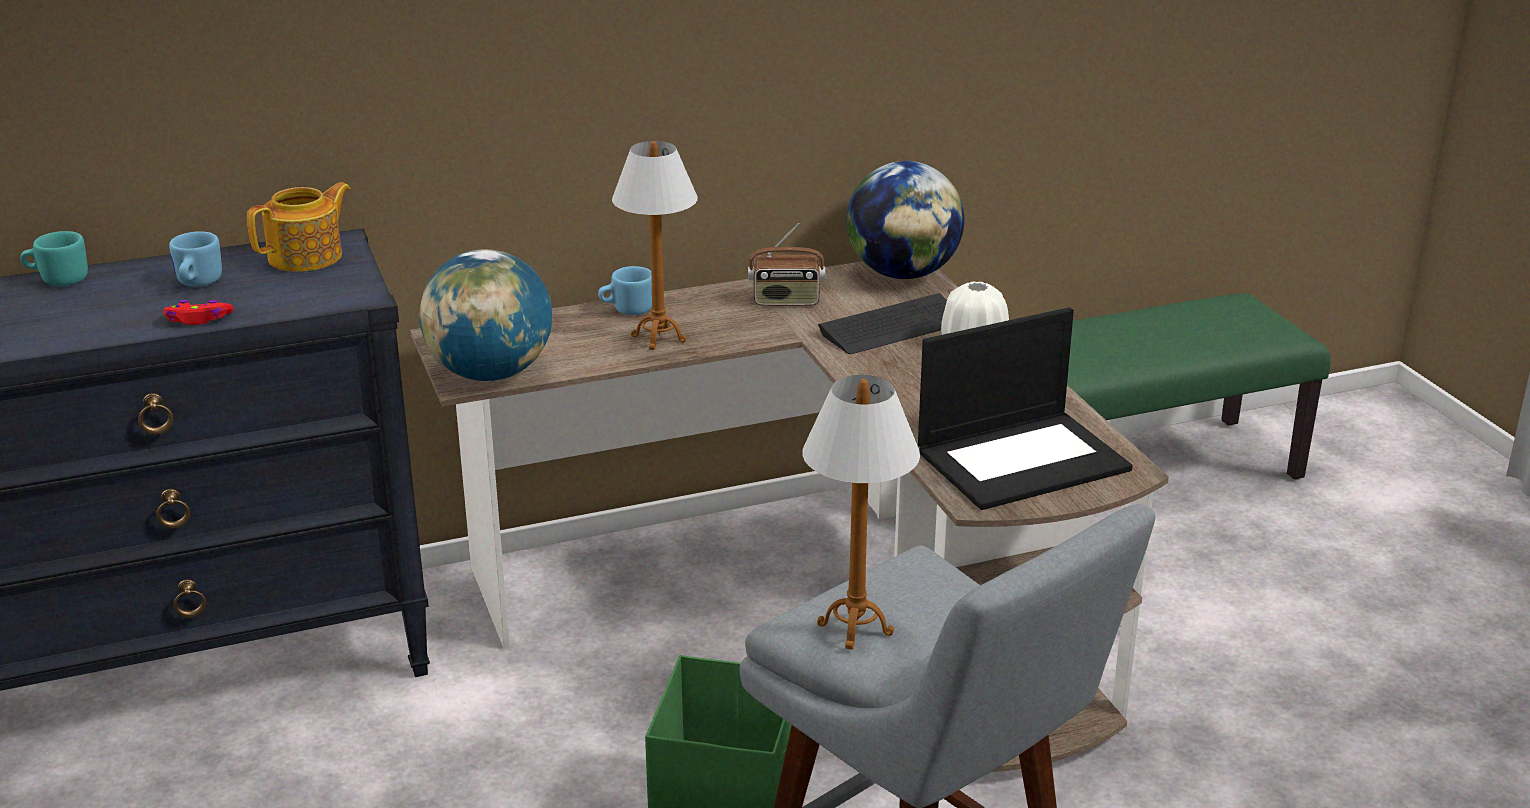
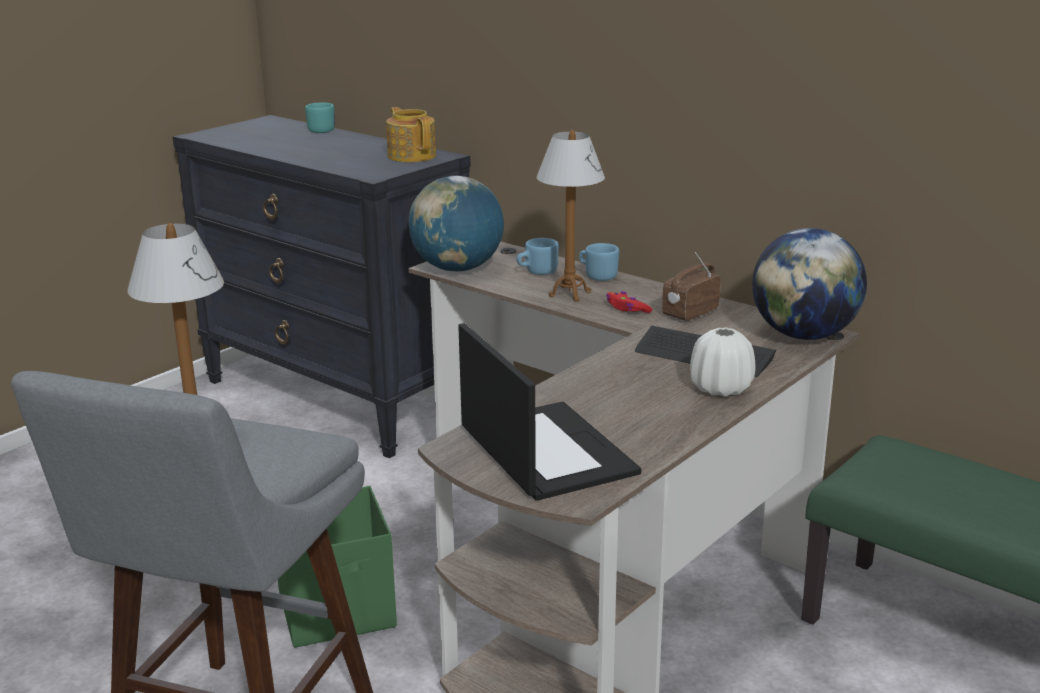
camera: 60 degrees right, 5 degrees down
red game controller [163,300,234,325] -> red game controller moved to [606,291,653,313]
blue mug [169,231,222,287] -> blue mug moved to [516,238,559,275]
teapot [247,182,351,272] -> teapot turned 135 degrees counterclockwise [386,107,436,162]
radio [748,223,825,306] -> radio turned 75 degrees clockwise [662,252,721,322]
laptop [918,307,1133,510] -> laptop turned 150 degrees counterclockwise [458,323,641,501]

